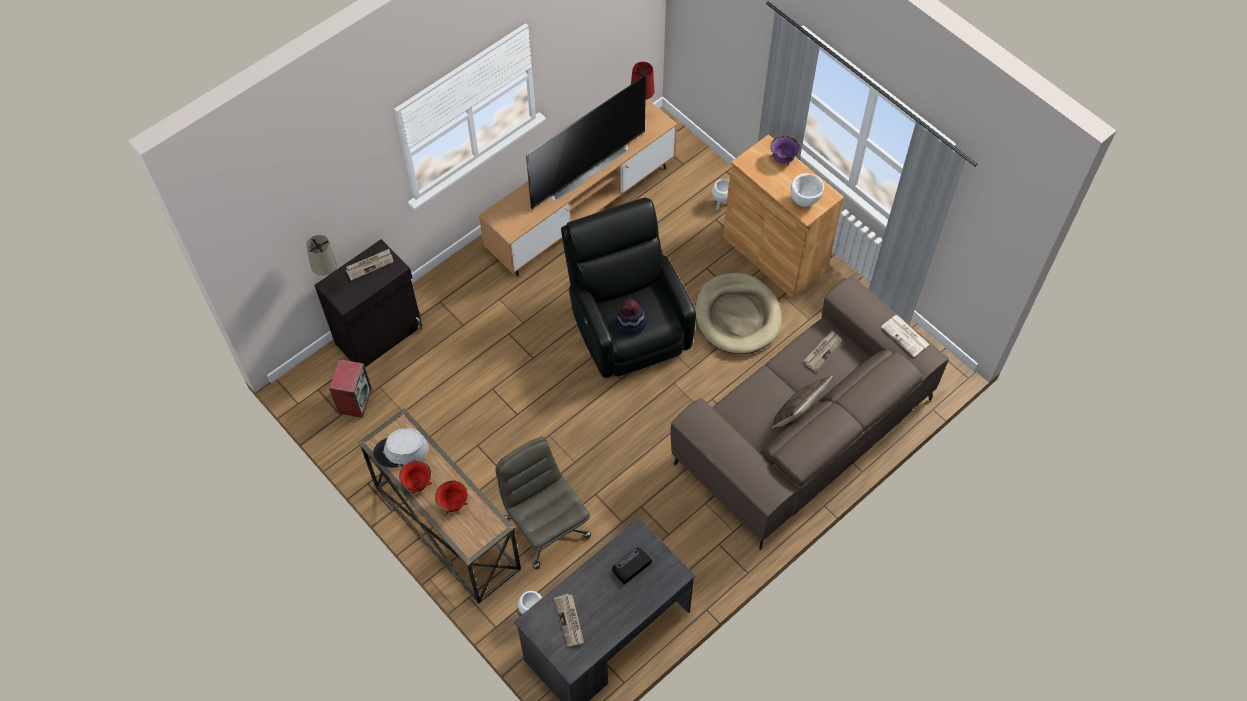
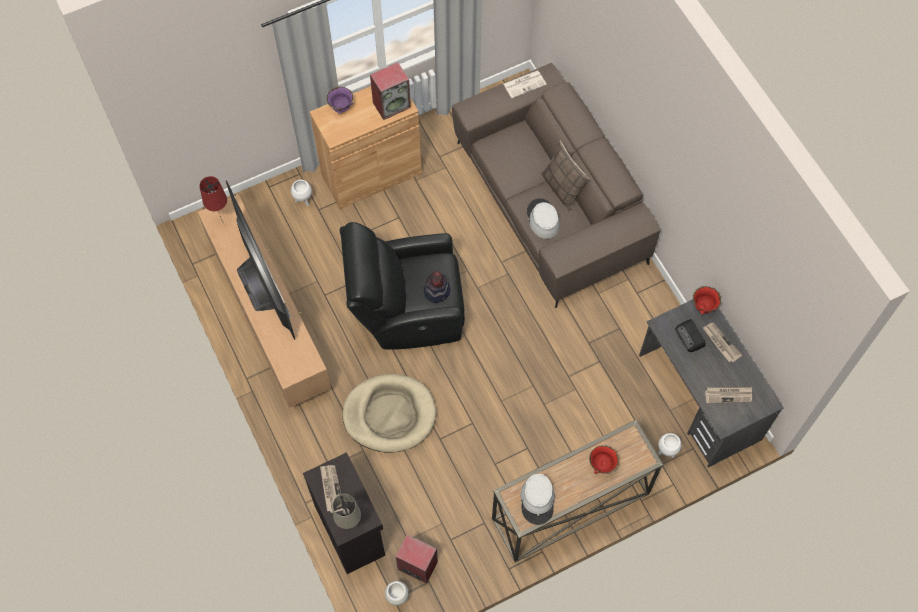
camera: 75 degrees left, 5 degrees up
red bowl [399,460,432,494] -> red bowl moved to [693,286,721,315]
grey office chair [495,437,591,569] -> none
beige dog bed [695,273,782,354] -> beige dog bed moved to [342,374,436,452]
white bowl [791,173,824,207] -> speaker [370,62,411,120]
newspaper [804,331,842,372] -> newspaper moved to [703,323,742,362]
none -> white planter [385,581,409,605]
none -> grey hat [527,198,560,239]

